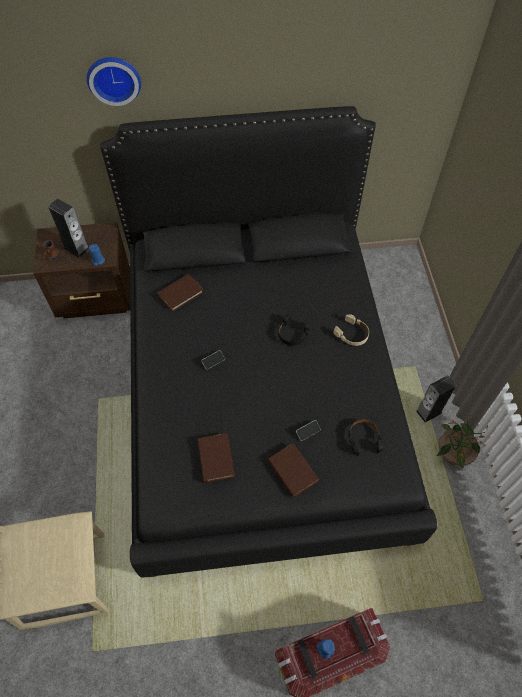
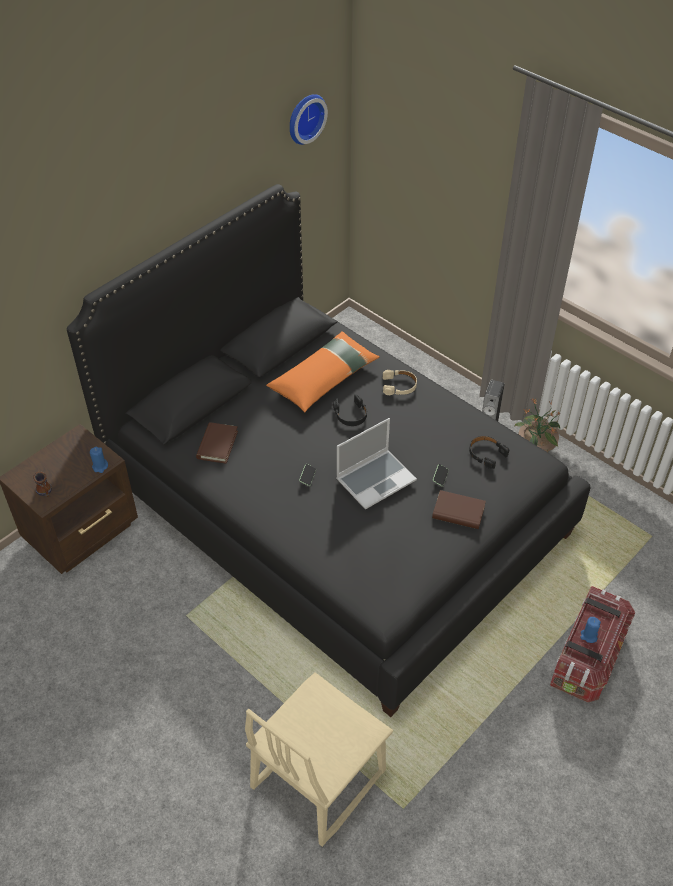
camera: 40 degrees left, 10 degrees down
speaker [49,199,89,258] -> none
wall clock [87,57,141,106] -> wall clock moved to [290,94,328,145]
brown book [197,433,235,483] -> none
none -> orange pillow [266,331,380,412]
none -> laptop [336,418,417,510]

